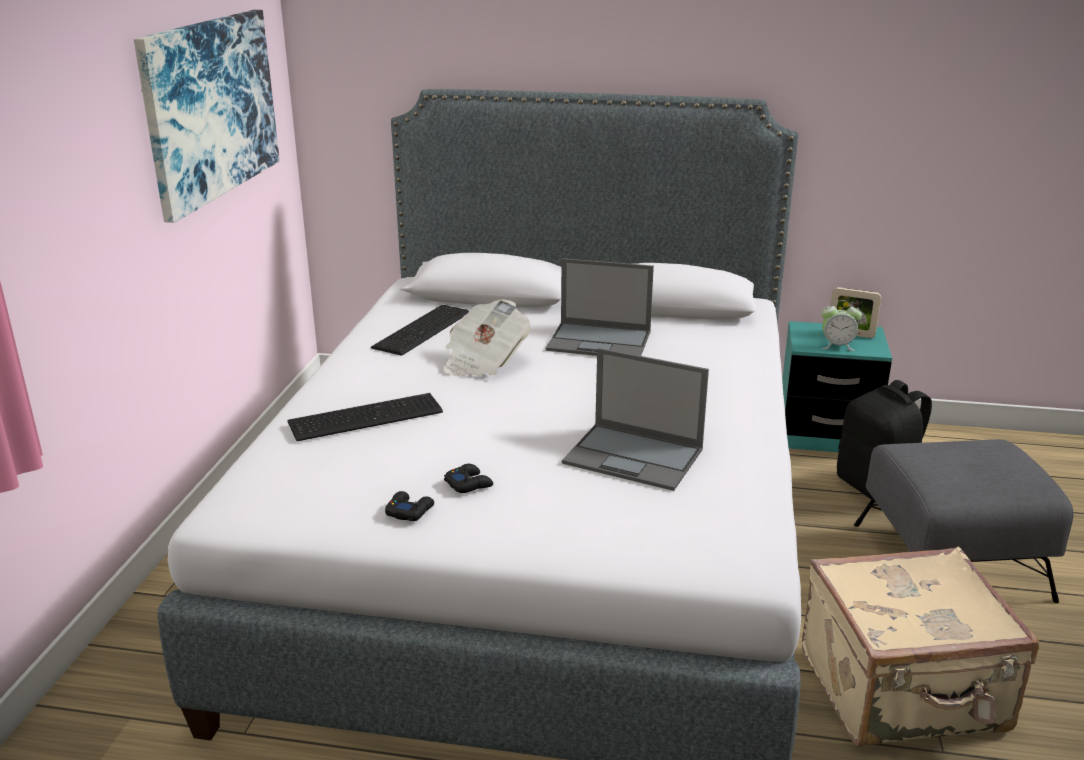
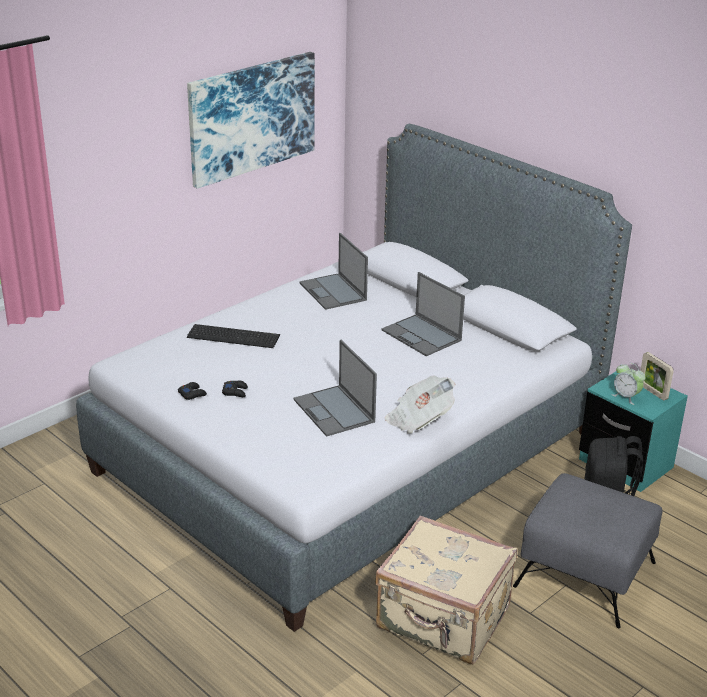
camera: 35 degrees right, 5 degrees up
keyboard [371,305,469,356] -> laptop [299,233,368,310]
newspaper [444,299,530,376] -> newspaper moved to [385,375,456,434]

